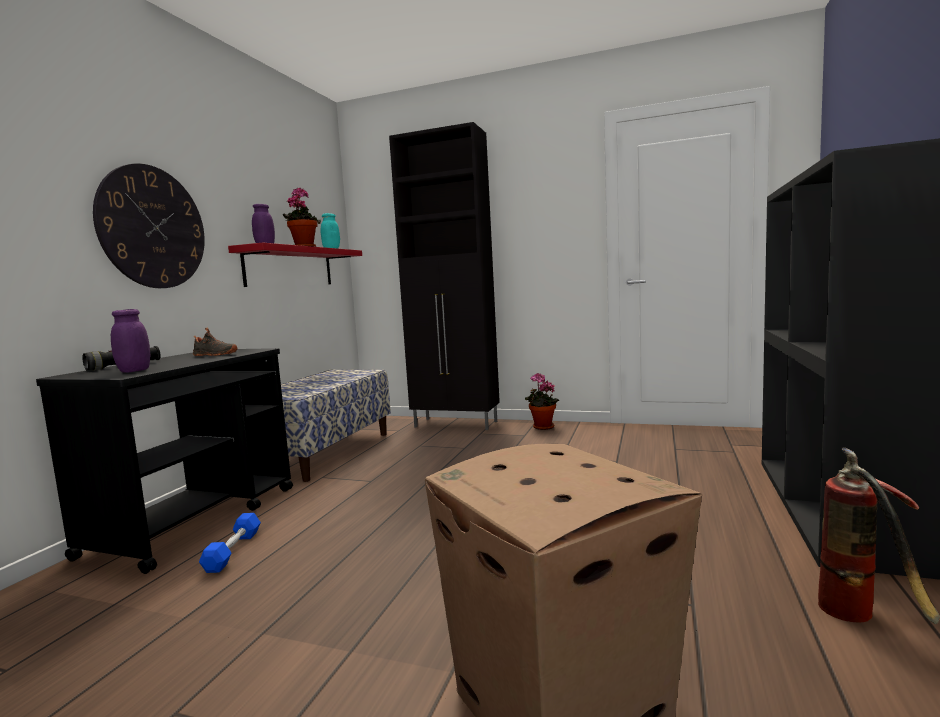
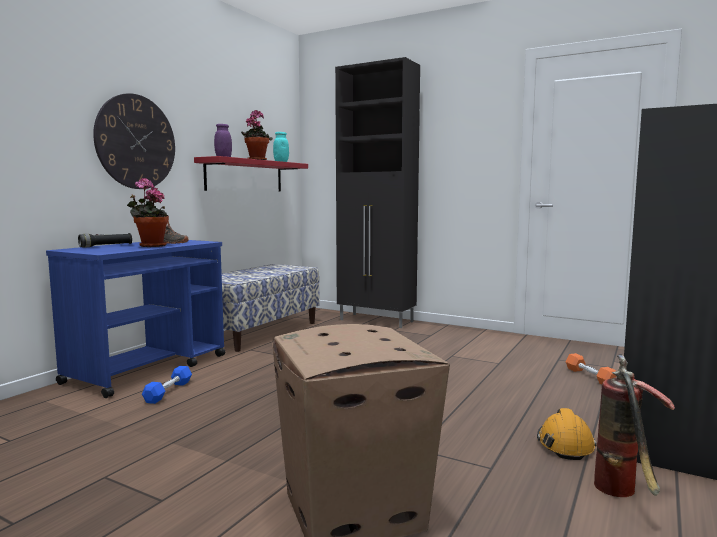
camera: 10 degrees right, 0 degrees up
black cart [36,348,293,574] -> blue cart [46,240,225,398]
purple jar [111,309,150,373] -> none
potted plant [525,373,559,430] -> potted plant moved to [127,178,169,247]
none -> orange hard hat [537,408,597,460]
none -> orange dumbbell [565,353,617,384]

